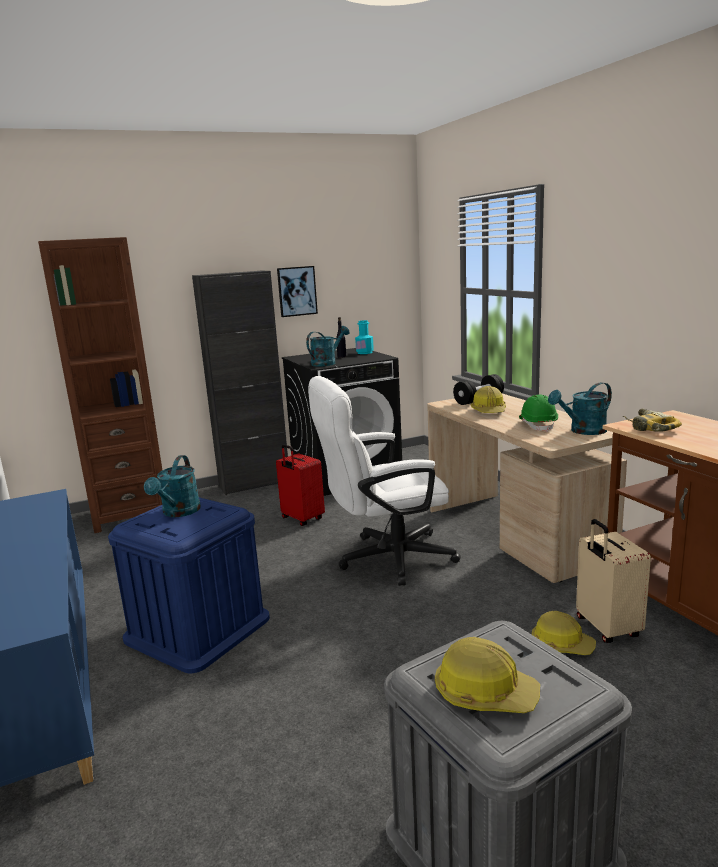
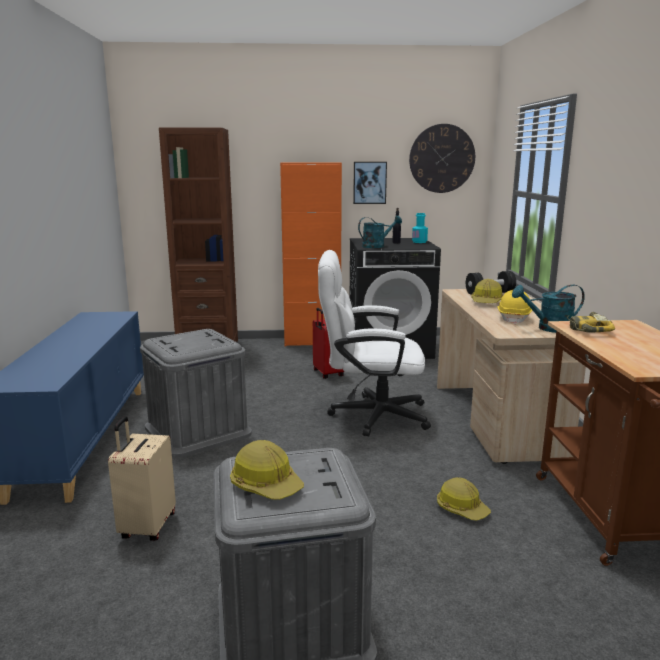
camera: 20 degrees right, 0 degrees up
blue storage box [108,497,270,673] -> grey storage box [140,329,252,458]
turquoise watering can [144,455,201,517] -> none
black cabinet [192,271,288,495] -> orange cabinet [280,162,342,346]
green hard hat [519,395,558,432] -> yellow hard hat [498,290,532,324]
beige suitcase [576,519,651,643] -> beige suitcase moved to [108,416,176,541]
none -> wall clock [409,124,475,193]

